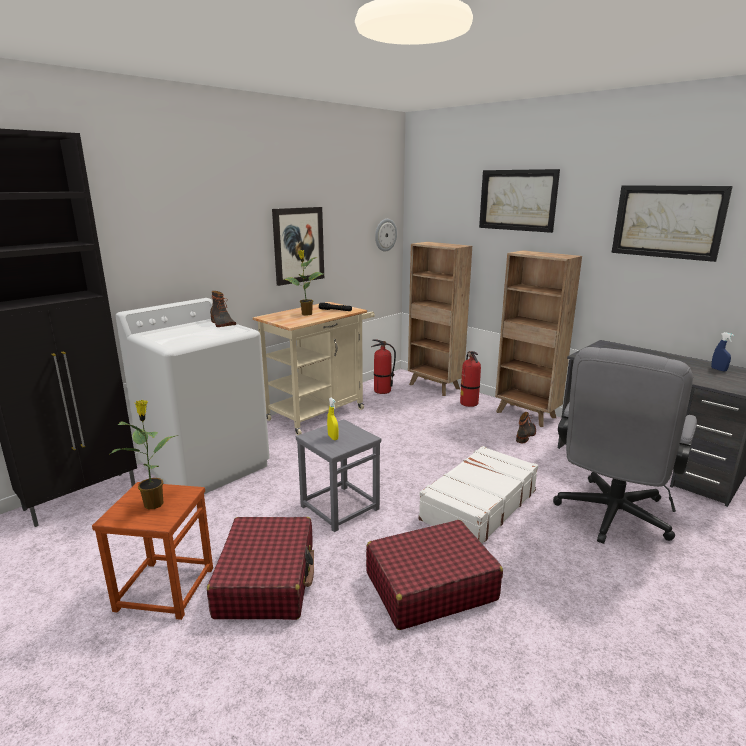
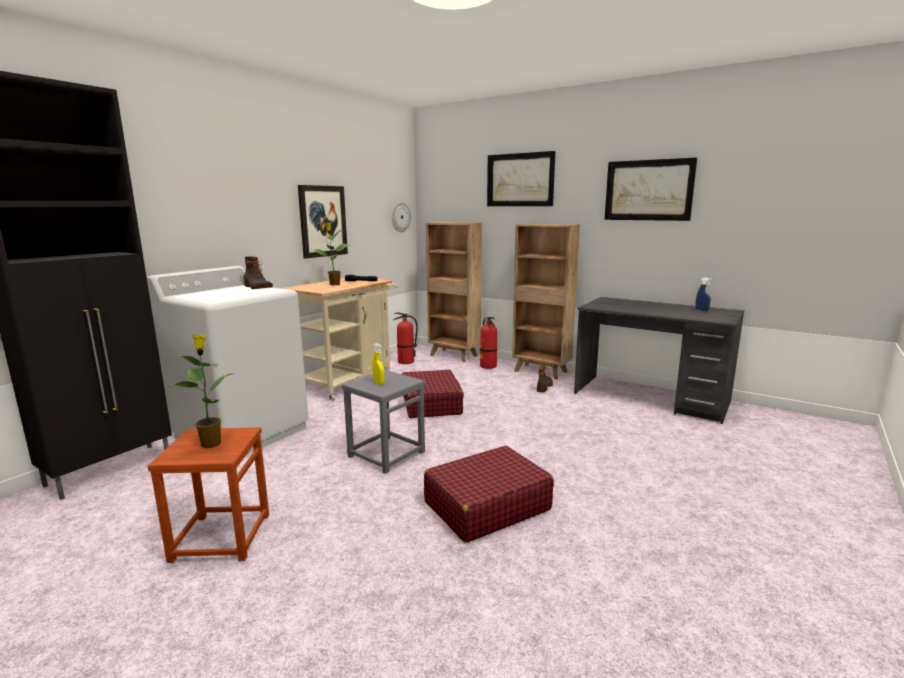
camera: 10 degrees left, 5 degrees down
red suitcase [207,517,314,620] -> red suitcase moved to [402,369,464,418]
white suitcase [419,446,538,543] -> none
grey office chair [553,347,697,544] -> none

